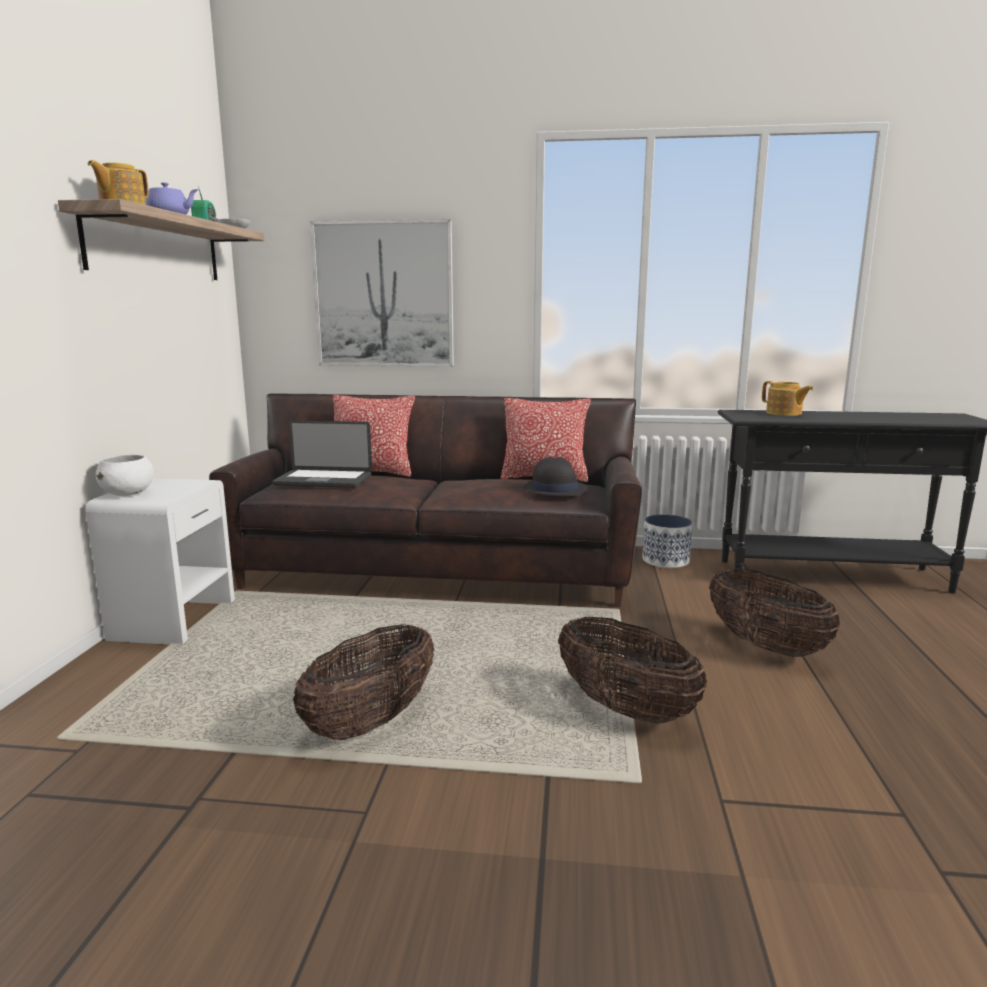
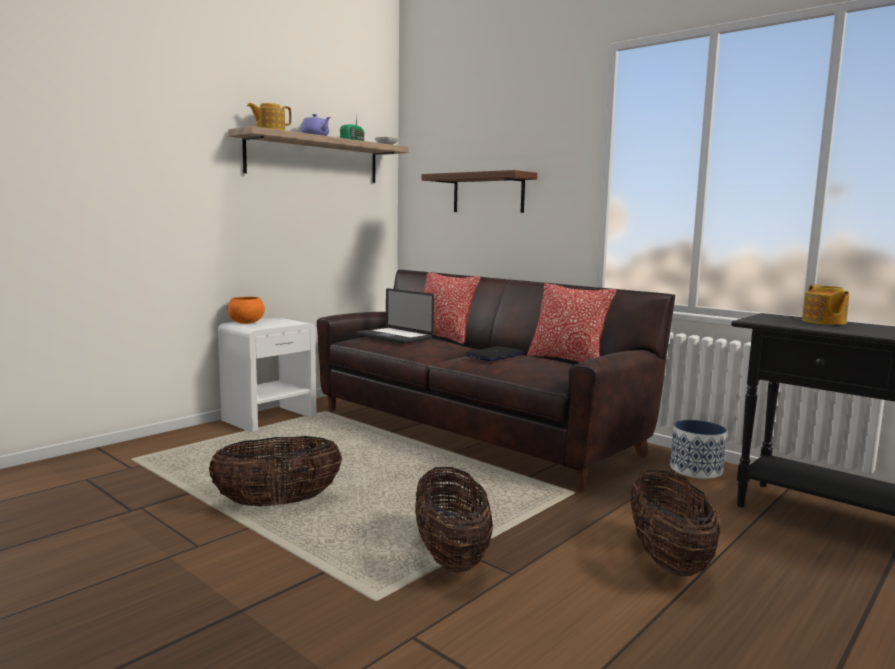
camera: 35 degrees right, 5 degrees down
white bowl [95,454,154,496] -> orange bowl [227,297,265,324]
picture [310,219,454,367] -> brown shelf [422,170,537,213]
black hat [523,457,588,496] -> none
none -> laptop [465,346,525,361]

